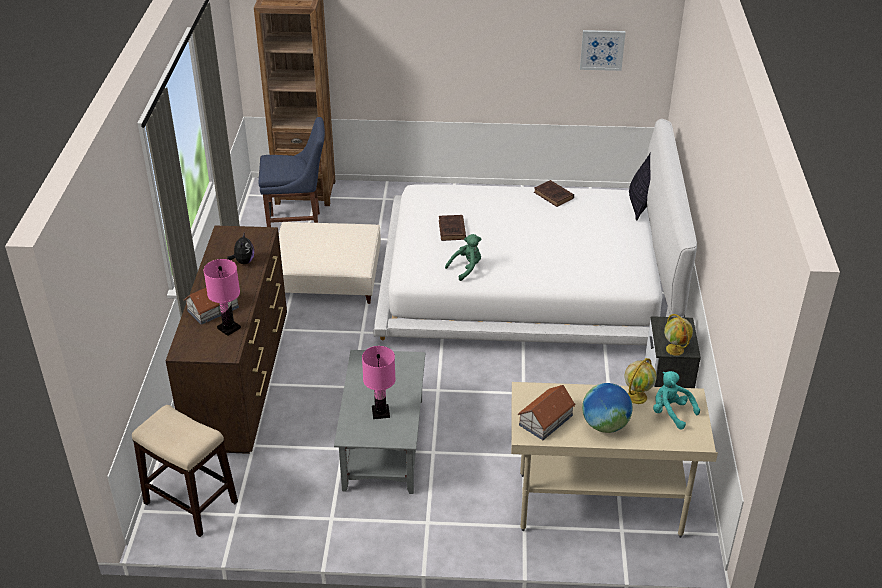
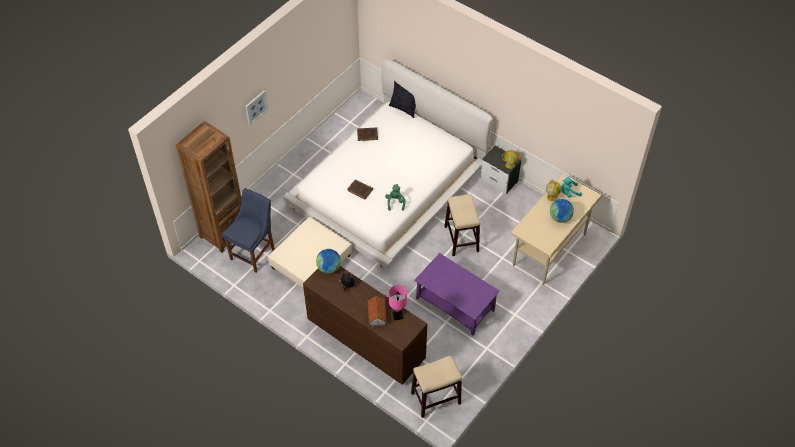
camera: 55 degrees left, 15 degrees up
grey coffee table [334,350,425,494] -> purple coffee table [414,253,500,336]
pink table lamp [362,346,396,419] -> none
toy house [518,385,575,440] -> none
picture [580,30,626,71] -> picture moved to [245,91,268,125]
none -> globe [316,249,341,274]
none -> stool [444,194,480,256]

